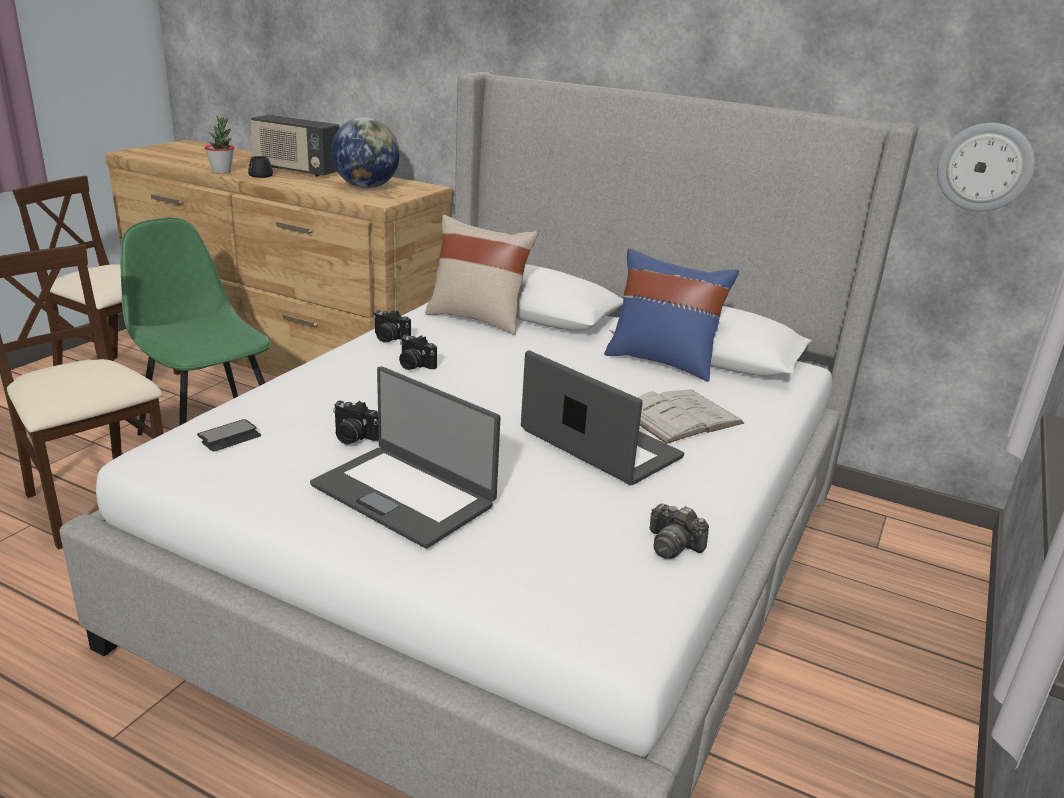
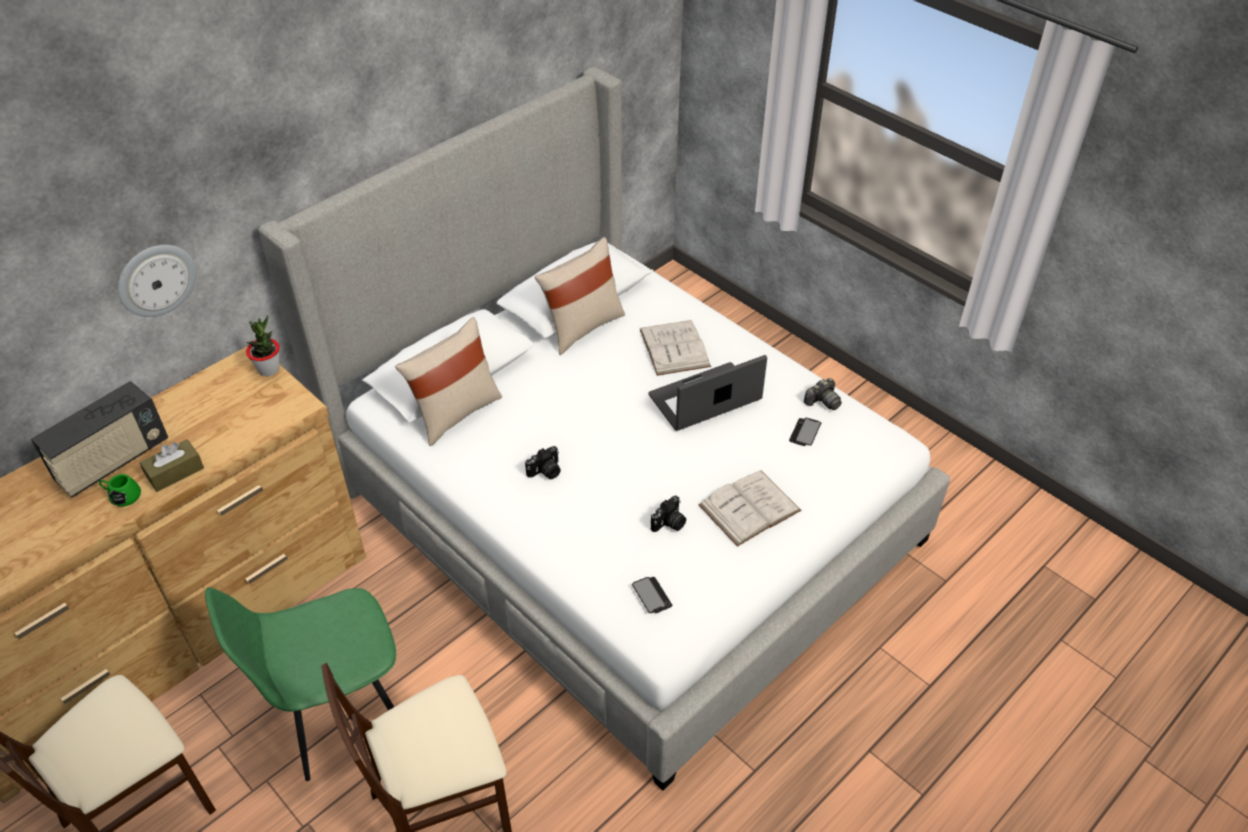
camera: 70 degrees left, 20 degrees up
potted plant [205,116,234,174] -> potted plant moved to [246,315,279,376]
black mug [248,156,273,178] -> green mug [99,474,141,507]
laptop [310,366,501,548] -> white book [698,470,802,547]
globe [331,117,400,188] -> none
camera [373,310,411,343] -> none
blue pillow [604,248,739,382] -> beige pillow [535,237,625,355]
wall clock [937,123,1035,211] -> wall clock moved to [118,245,196,317]
none -> brown tissue box [140,439,204,492]
none -> phone [789,418,821,446]

